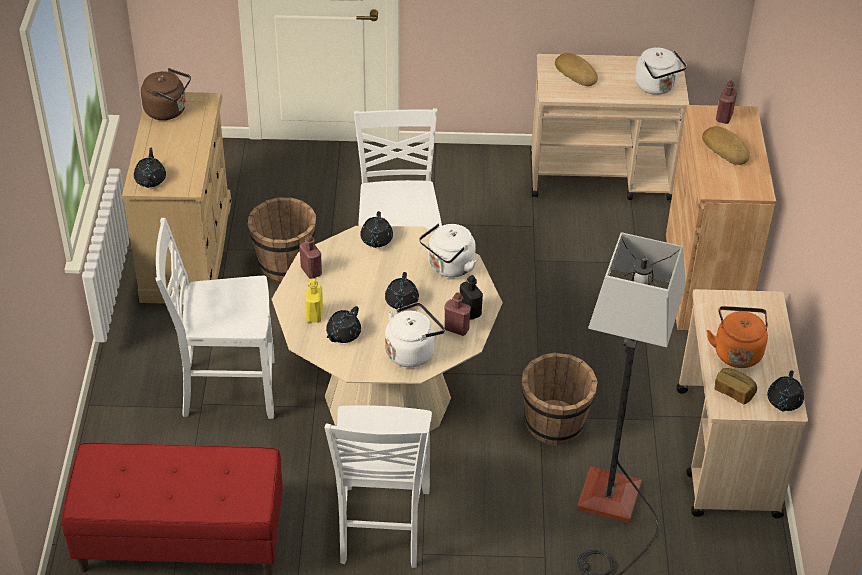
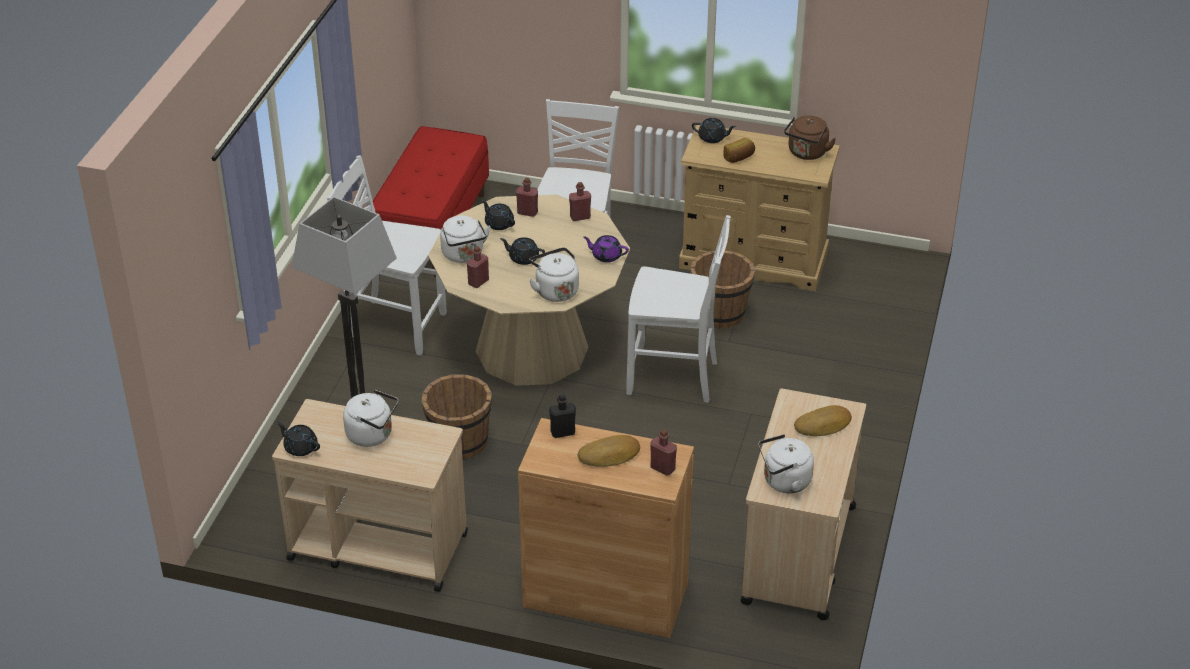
camera: 105 degrees right, 5 degrees down
yellow bottle [305,278,323,323] -> red bottle [516,178,538,217]
black teapot [360,211,393,248] -> purple teapot [583,235,629,263]
black bottle [460,275,483,320] -> black bottle moved to [549,394,576,438]
orange kettle [707,306,768,368] -> white kettle [343,390,398,447]
bread [714,368,757,405] -> bread moved to [723,138,755,163]

